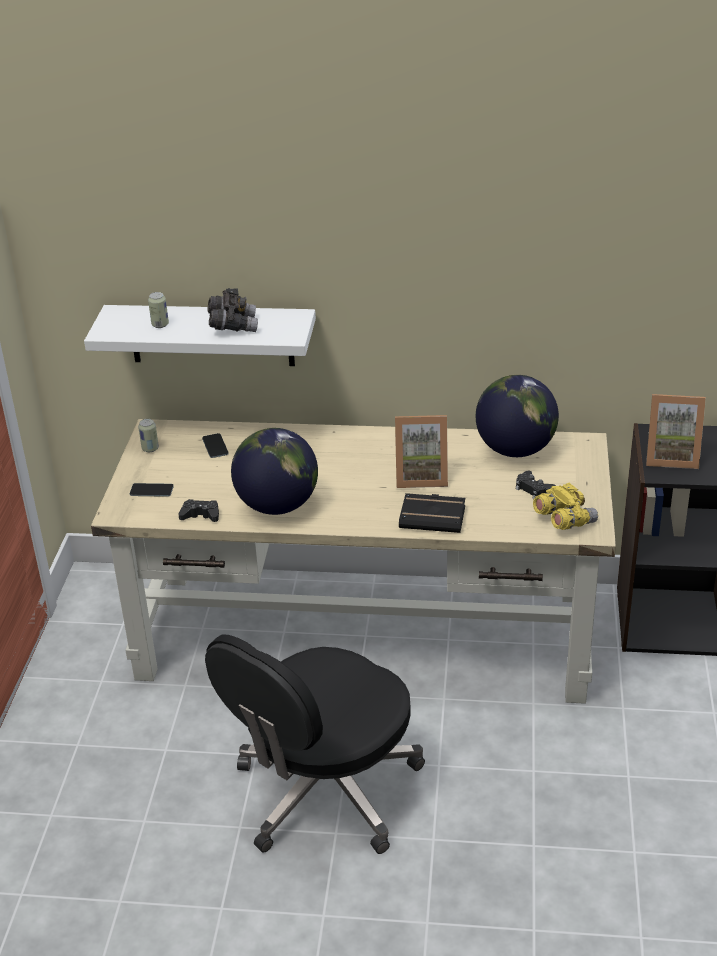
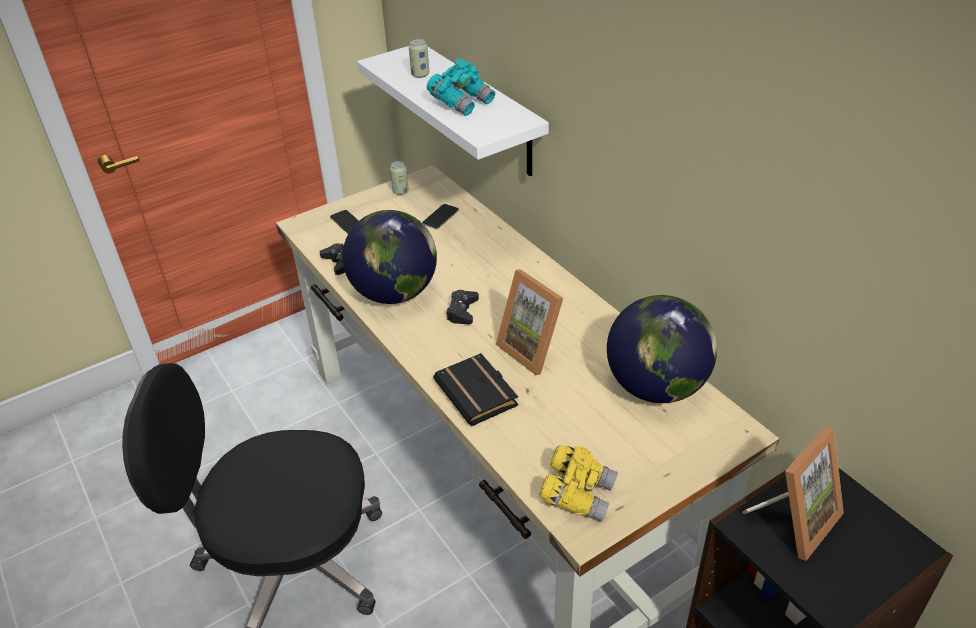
camera: 50 degrees right, 5 degrees up
grey binoculars [207,288,258,332] -> turquoise binoculars [427,58,495,116]
black game controller [516,471,556,499] -> black game controller moved to [446,290,479,324]
picture frame [646,394,706,469] -> picture frame turned 105 degrees counterclockwise [742,425,844,561]

